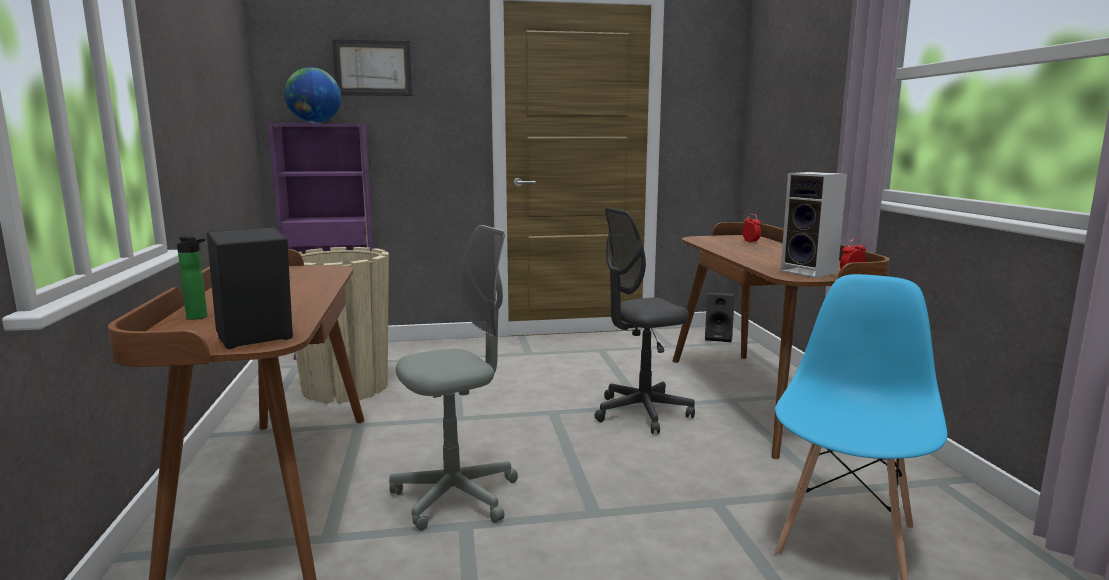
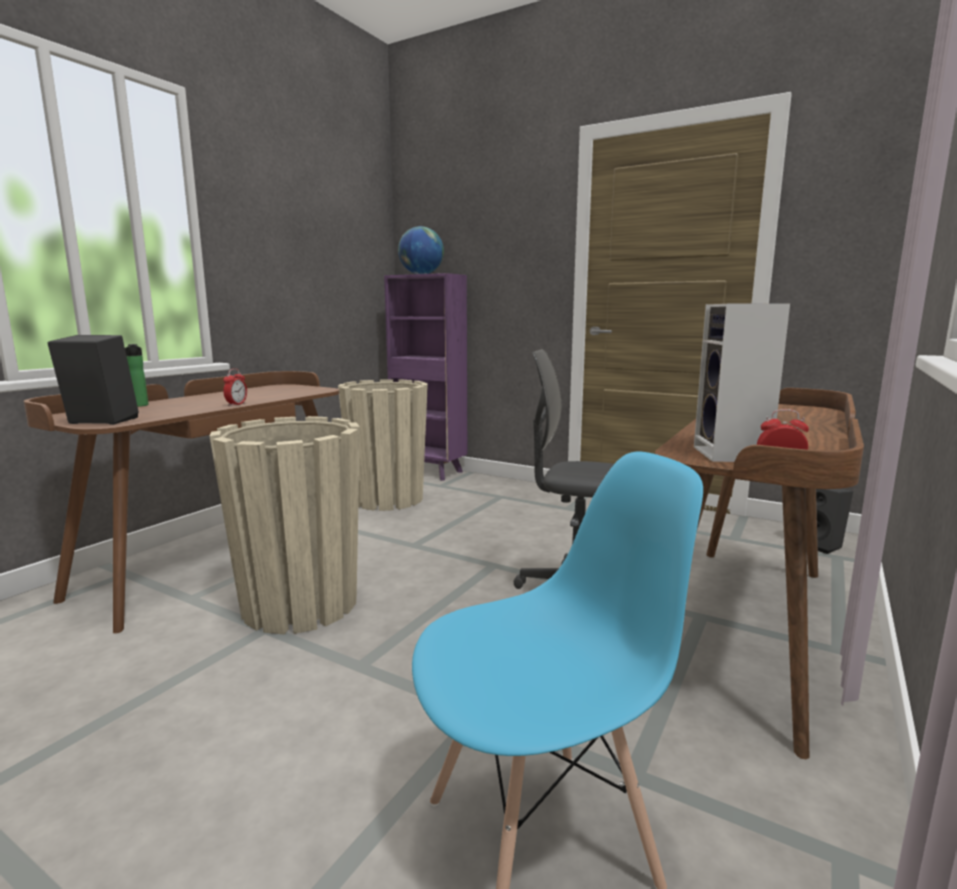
camera: 40 degrees right, 0 degrees up
picture [332,39,412,96] -> none
grey office chair [389,225,518,531] -> beige planter [209,416,360,634]
alarm clock [742,214,761,243] -> alarm clock moved to [223,369,247,406]

